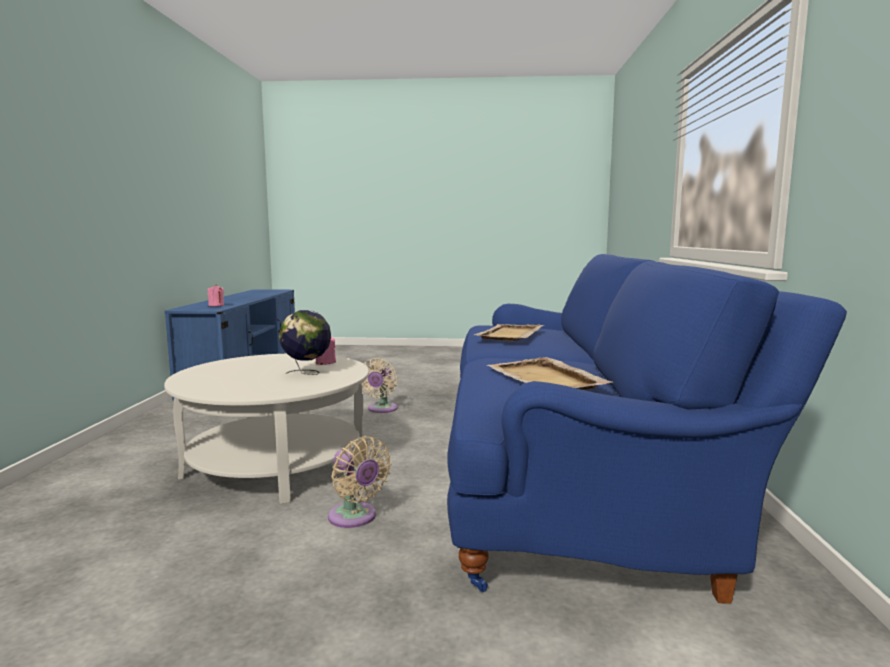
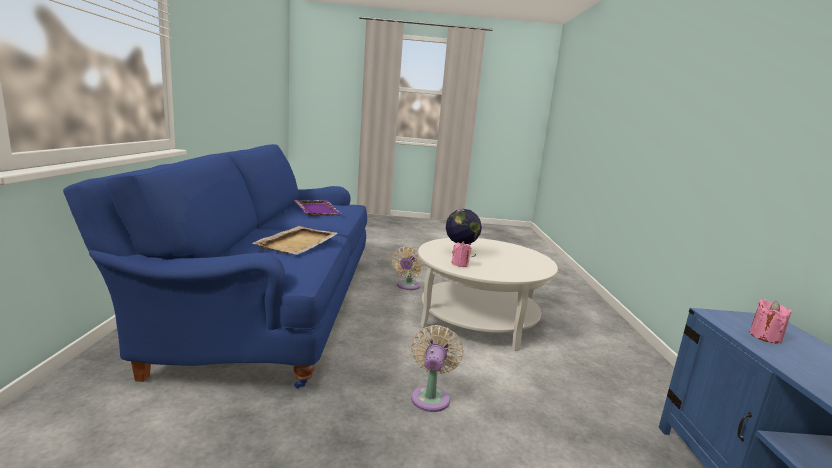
camera: 175 degrees right, 5 degrees up
beige fan [328,436,391,528] -> beige fan turned 120 degrees counterclockwise [392,246,424,290]
beige tray [487,357,613,390] -> purple tray [294,200,342,216]

